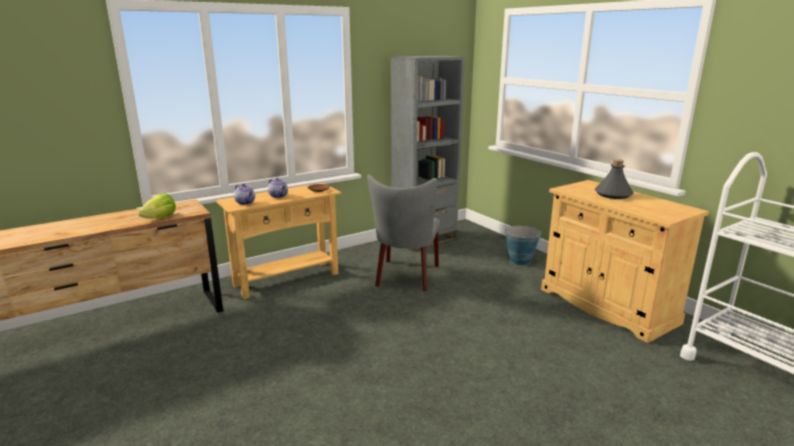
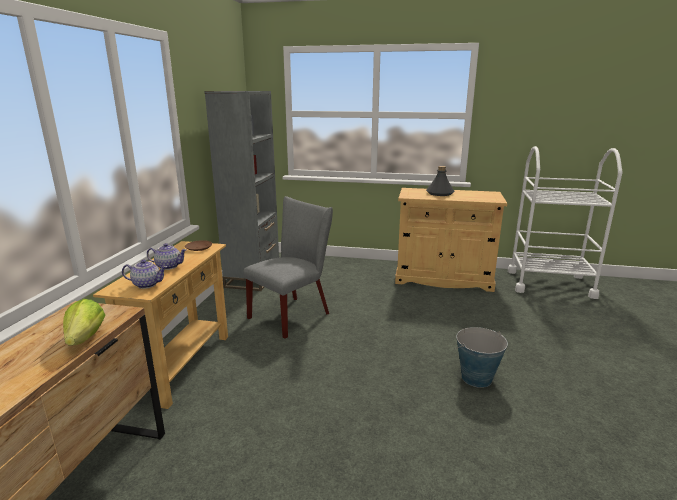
camera: 45 degrees left, 0 degrees up
grey chair [367,175,440,292] -> grey chair turned 105 degrees counterclockwise [243,196,333,338]
bucket [505,226,541,266] -> bucket moved to [454,327,508,388]

